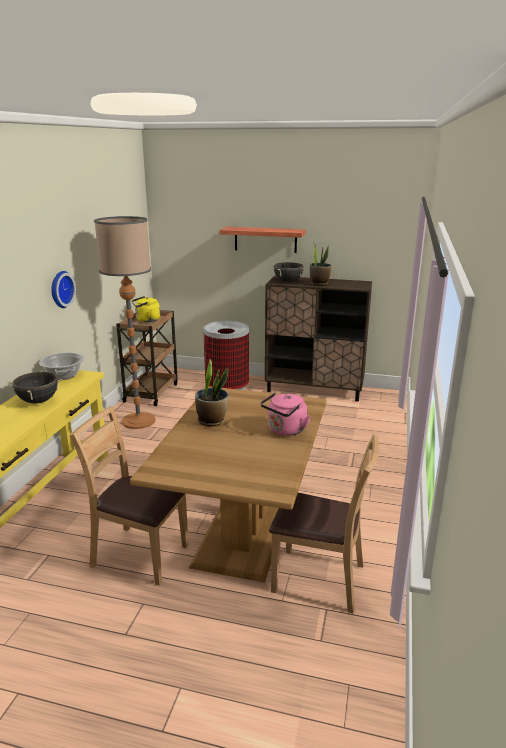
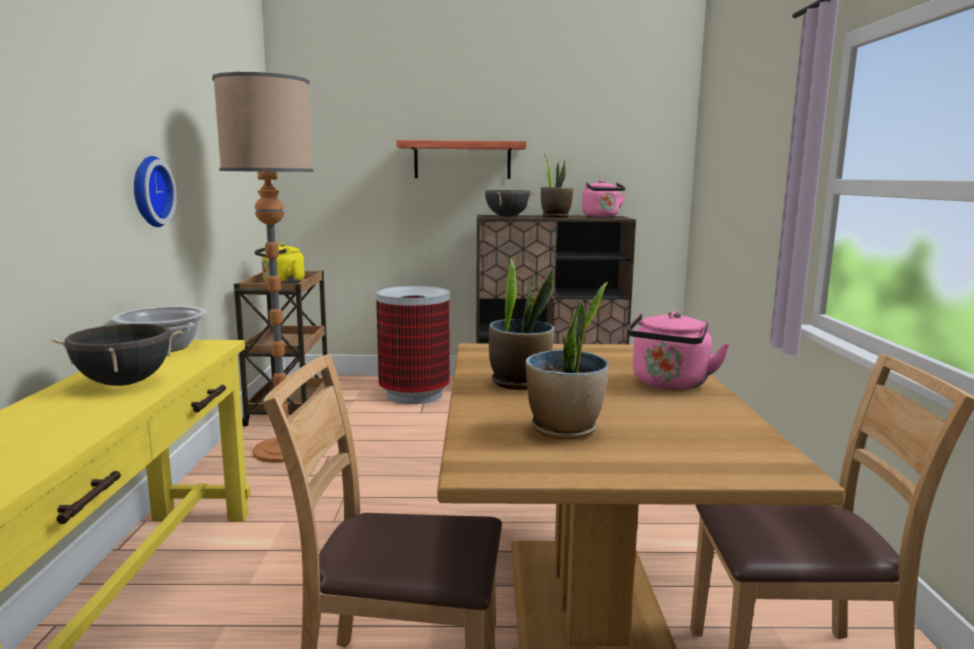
camera: 15 degrees left, 10 degrees down
none -> potted plant [525,282,609,440]
none -> pink kettle [582,180,626,217]

